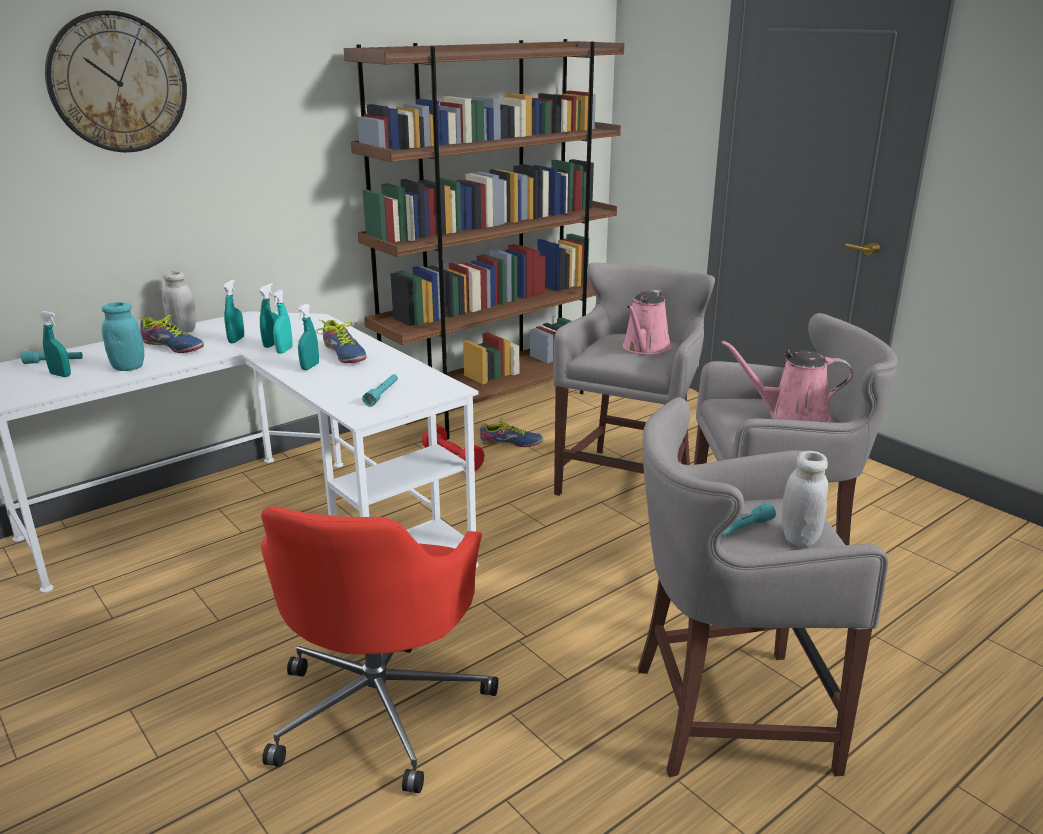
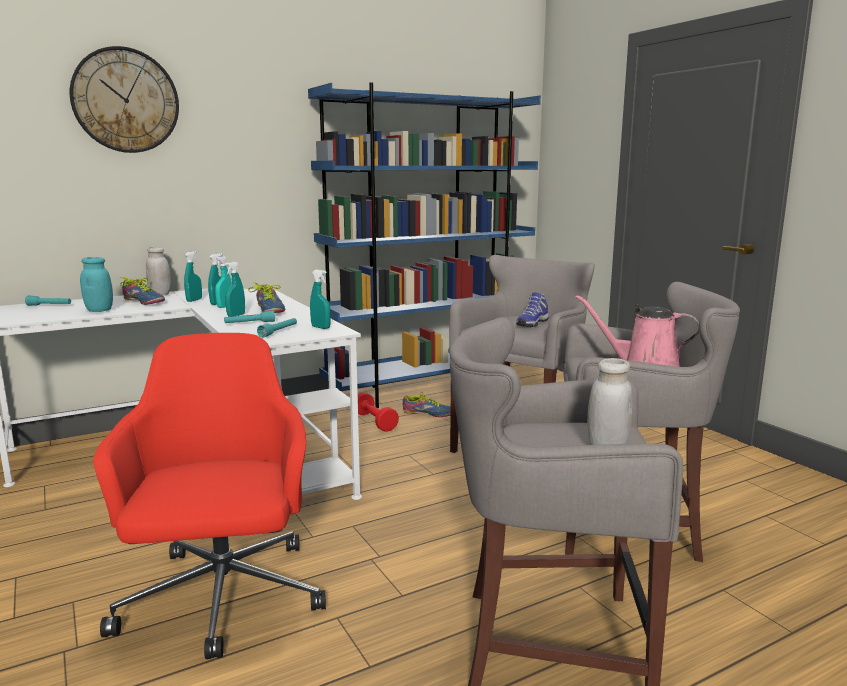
camera: 10 degrees right, 10 degrees down
turquoise spray bottle [40,311,71,377] -> turquoise spray bottle moved to [310,270,331,329]
red office chair [261,506,498,793] -> red office chair turned 150 degrees clockwise [93,333,326,659]
brown bookcase [344,39,624,440] -> blue bookcase [308,82,541,408]
pink watering can [623,290,672,355] -> shoe [516,292,549,327]
turquoise flashlight [720,503,776,537] -> turquoise flashlight moved to [224,310,275,323]

